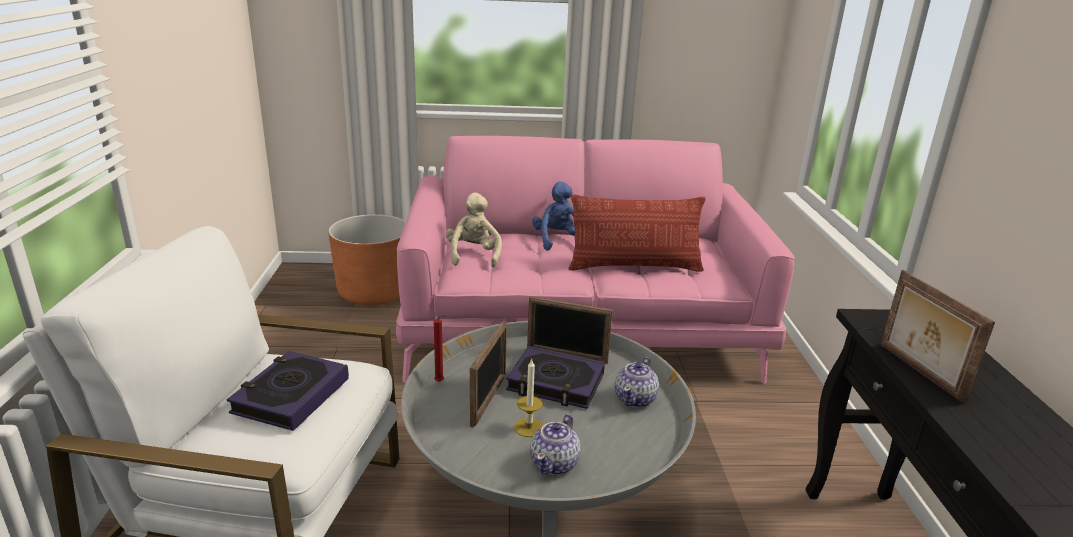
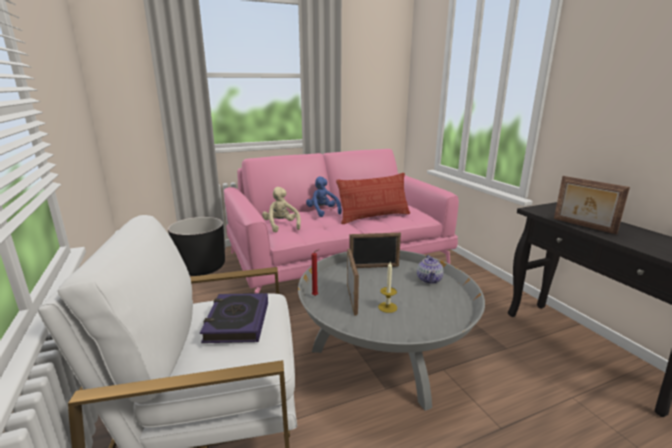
camera: 20 degrees left, 5 degrees down
orange planter [328,214,406,305] -> black planter [168,217,225,276]
book [506,346,605,409] -> none
teapot [530,414,581,475] -> none

